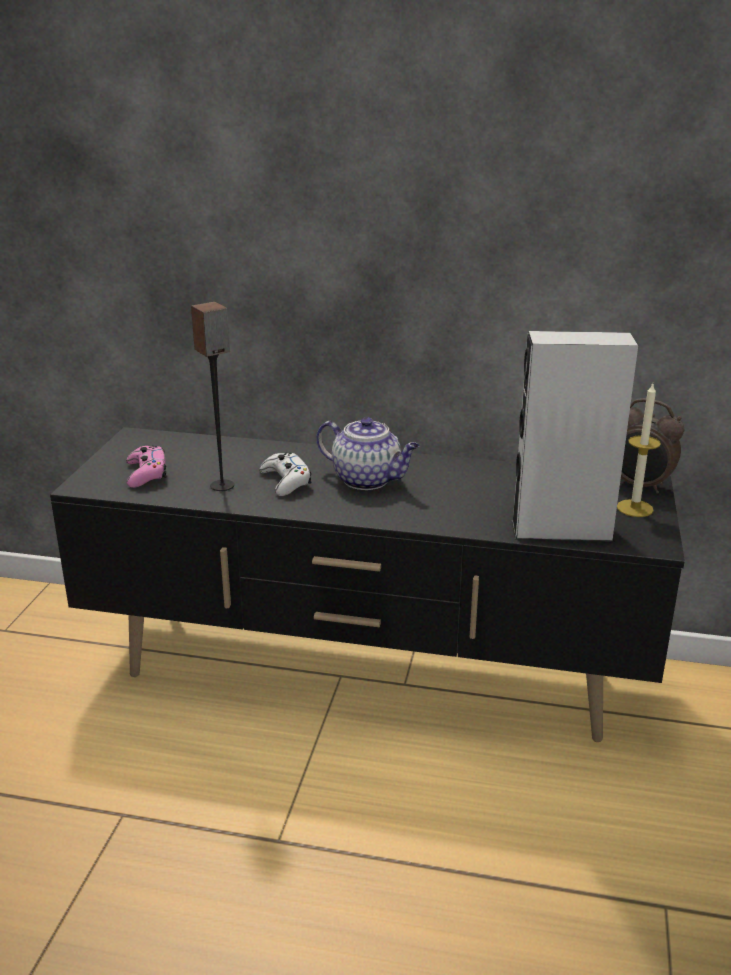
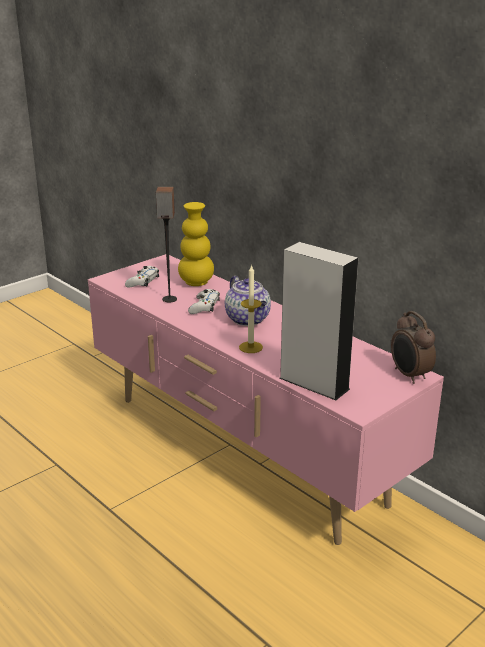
camera: 35 degrees right, 0 degrees up
black tv stand [50,427,685,742] -> pink tv stand [88,254,444,545]
pink game controller [126,445,166,488] -> white game controller [125,266,159,287]
candle [617,384,661,517] -> candle moved to [239,264,263,353]
none -> yellow vase [178,202,214,286]

